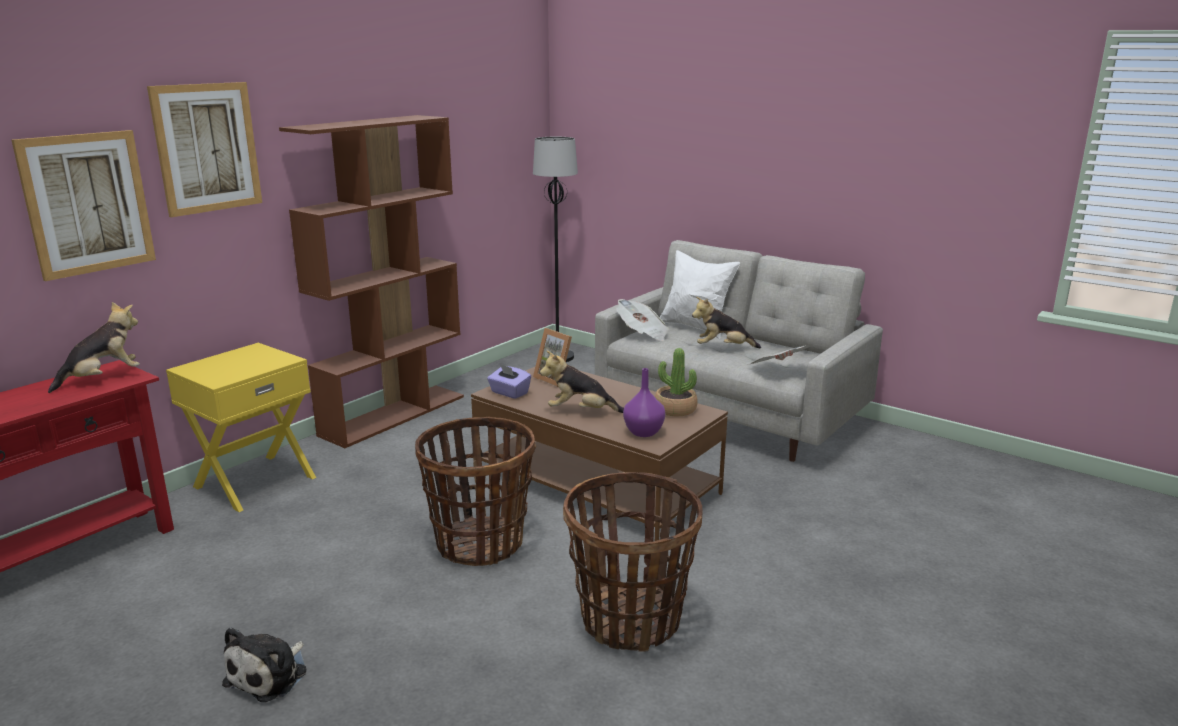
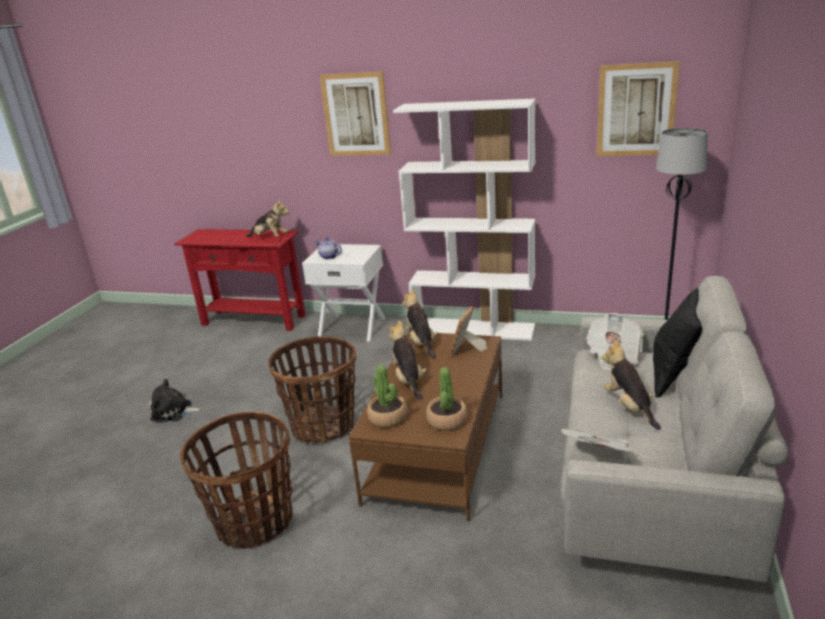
camera: 70 degrees right, 5 degrees up
picture [12,130,156,281] -> picture moved to [597,61,680,156]
yellow nightstand [166,343,316,512] -> white nightstand [302,244,385,342]
brown bookcase [279,115,464,448] -> white bookcase [393,98,535,341]
purple tissue box [487,364,531,399] -> plush toy [403,289,438,359]
purple vase [623,368,665,437] -> potted plant [367,365,408,428]
white pillow [660,250,740,339] -> black pillow [653,287,702,398]
none -> teapot [315,237,342,259]

